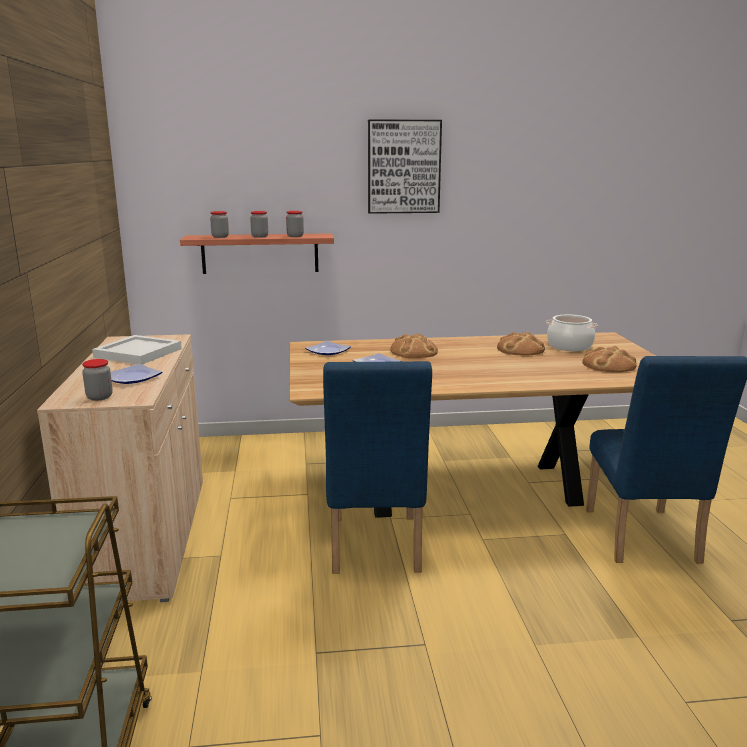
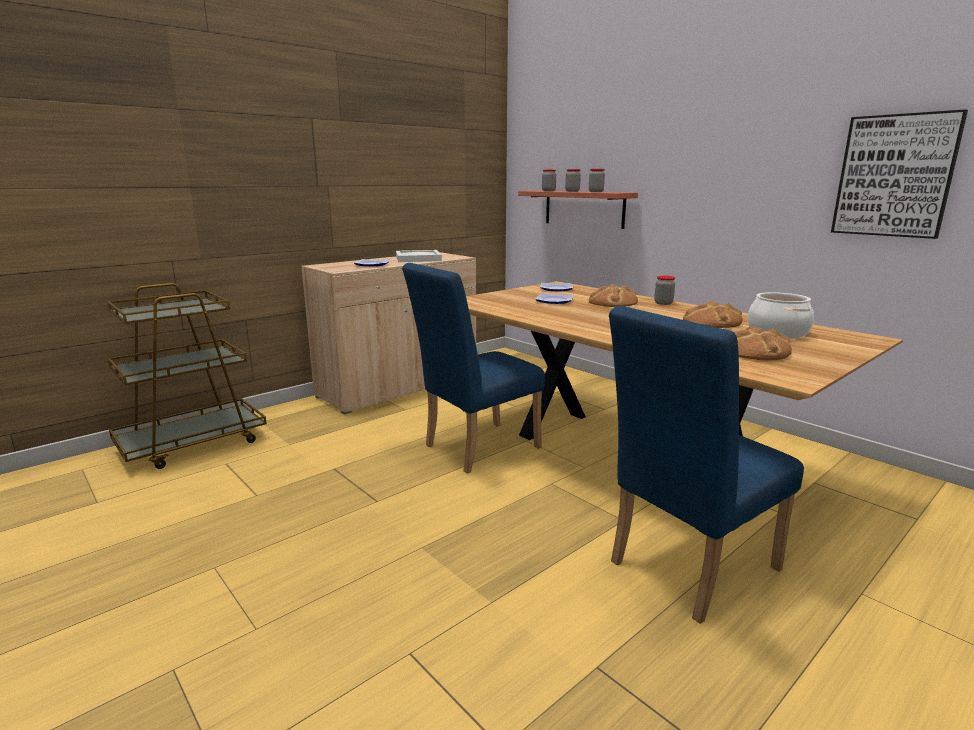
camera: 55 degrees right, 0 degrees up
jar [82,359,113,401] -> jar moved to [654,276,675,305]
picture [368,119,442,214] -> picture moved to [831,109,968,239]

